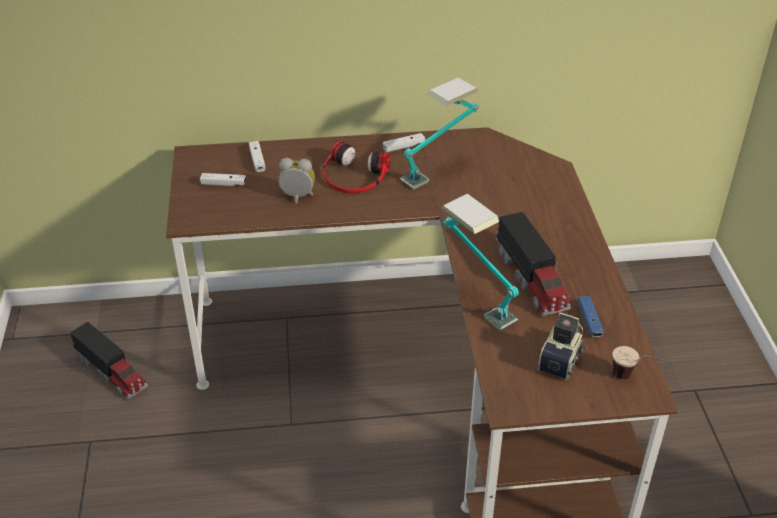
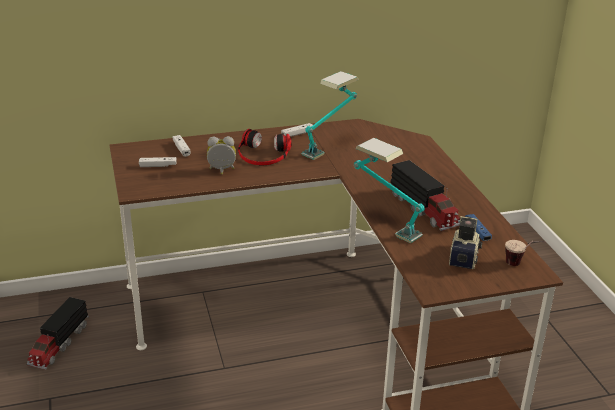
camera: 10 degrees left, 10 degrees down
toy truck [70,322,148,400] -> toy truck turned 75 degrees clockwise [27,297,89,370]

